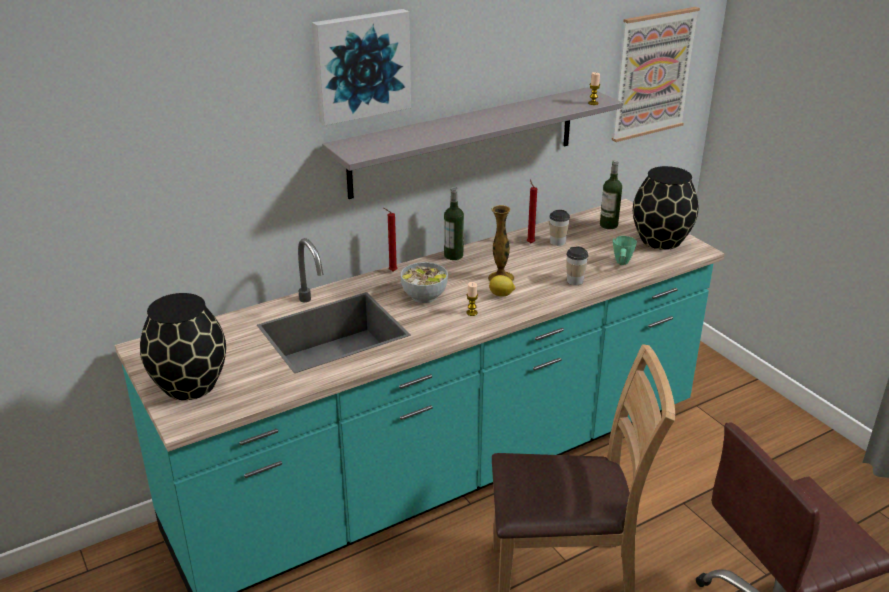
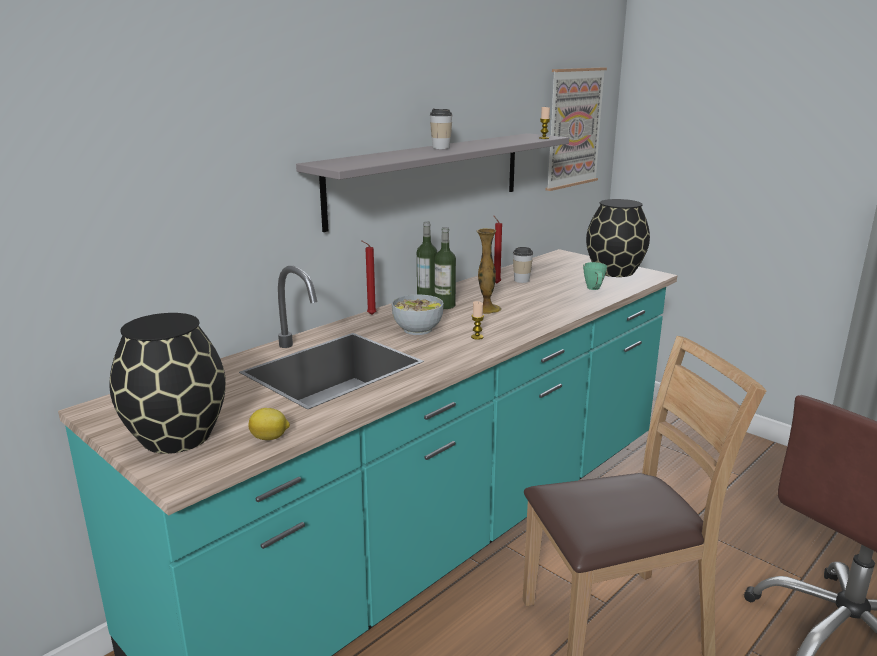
camera: 15 degrees left, 10 degrees down
picture [312,9,411,126] -> none
lemon [489,275,515,296] -> lemon moved to [248,408,290,440]
cup [566,247,589,285] -> cup moved to [430,108,453,149]
bottle [600,160,622,229] -> bottle moved to [434,227,456,309]

